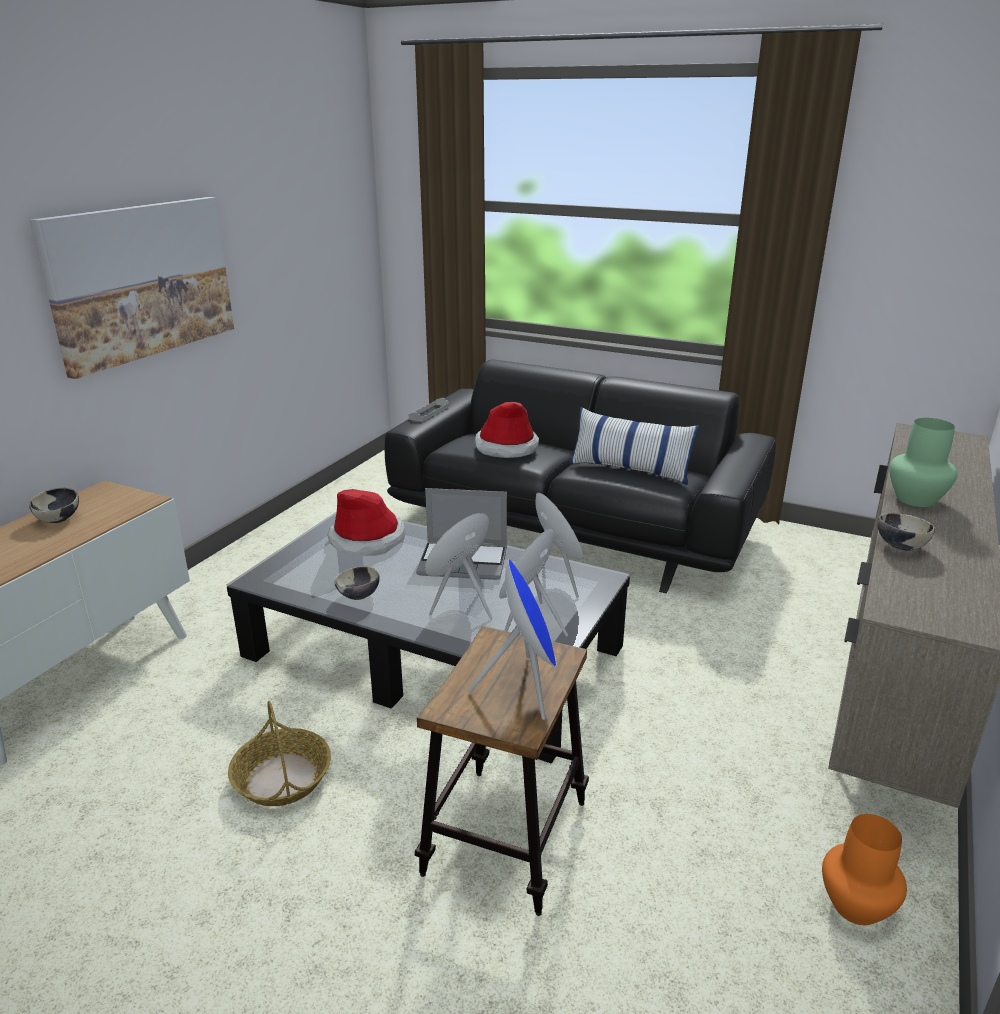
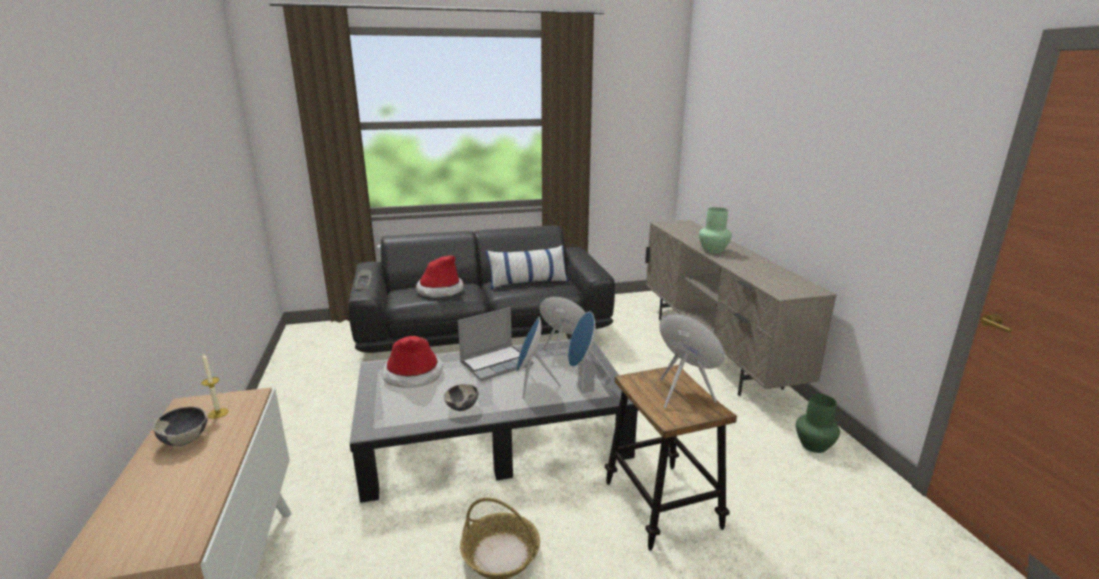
camera: 40 degrees left, 5 degrees down
picture [30,197,234,379] -> none
orange vase [822,814,907,925] -> green vase [796,394,840,453]
bowl [878,513,935,551] -> none
none -> candle [201,353,229,419]

